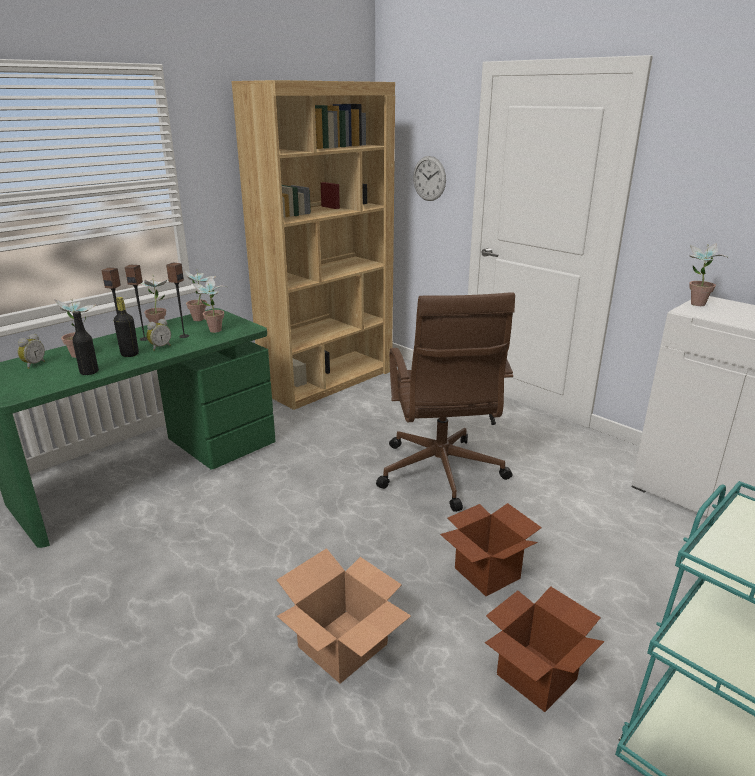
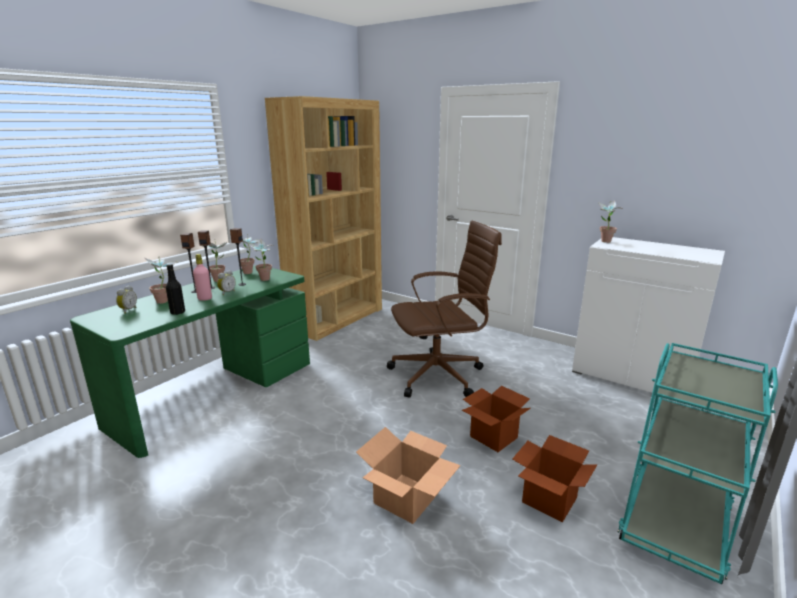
camera: 10 degrees left, 5 degrees down
black bottle [114,297,139,357] -> pink bottle [193,254,212,301]
brown office chair [376,293,515,512] -> brown office chair turned 90 degrees counterclockwise [387,220,502,397]
wall clock [413,156,446,201] -> none

